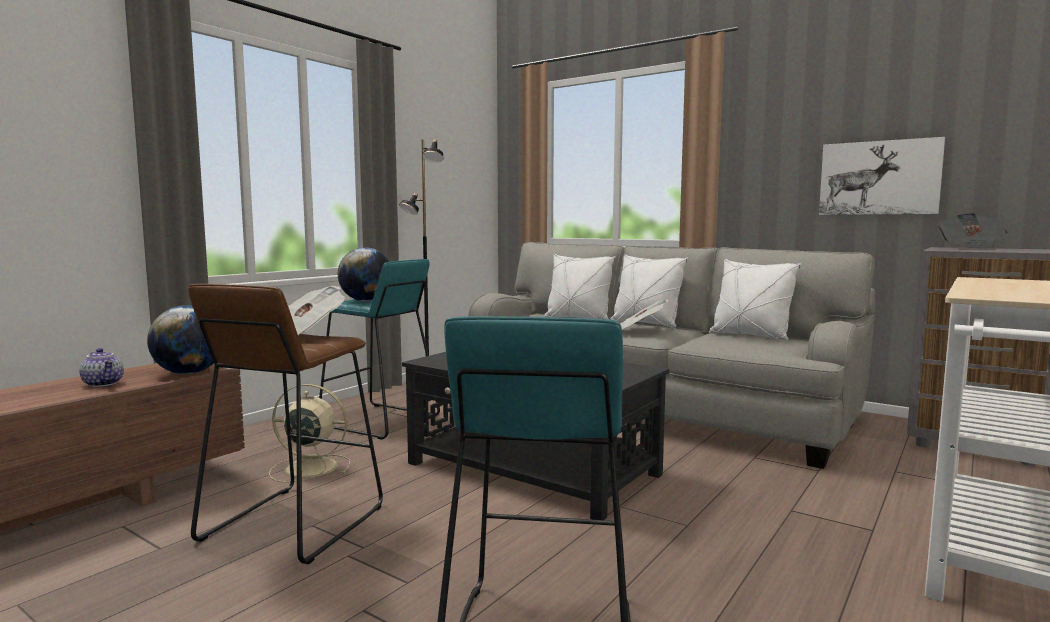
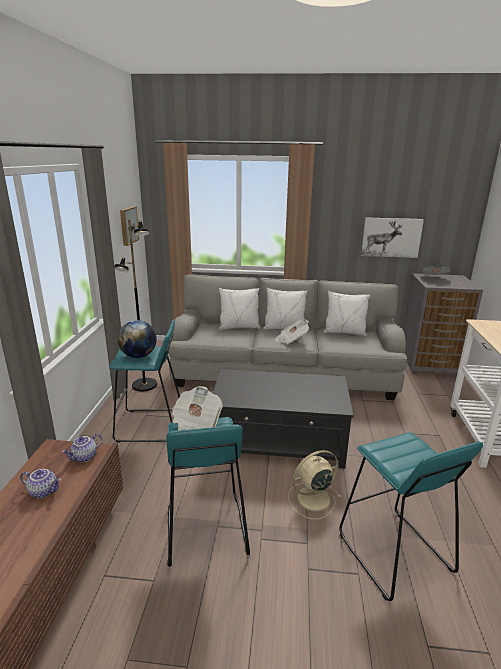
camera: 30 degrees left, 15 degrees up
globe [147,305,214,374] -> teapot [62,434,102,462]
brown stool [188,284,383,564] -> turquoise stool [167,417,250,567]
beige fan [269,384,350,482] -> beige fan moved to [288,450,341,520]
none -> picture [120,206,139,246]

